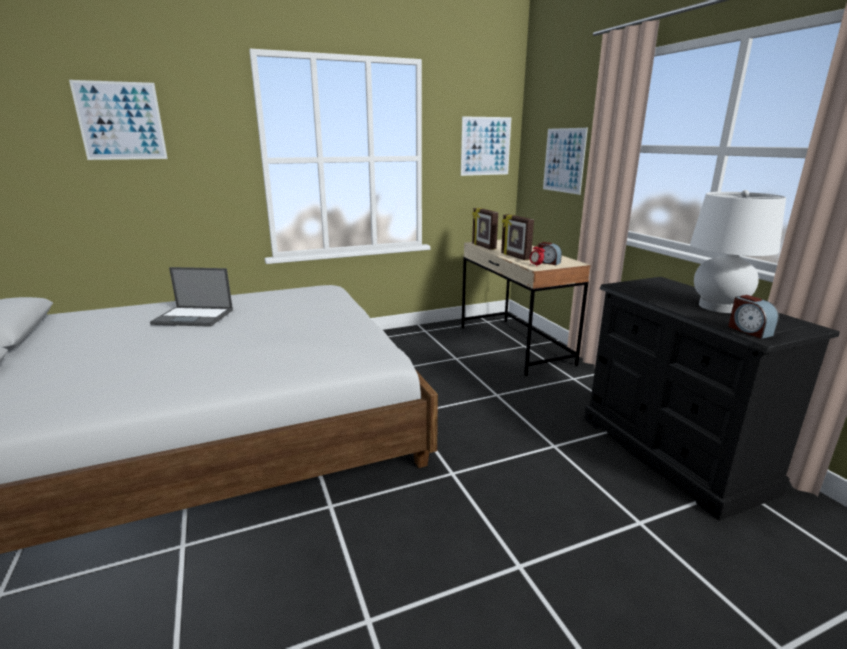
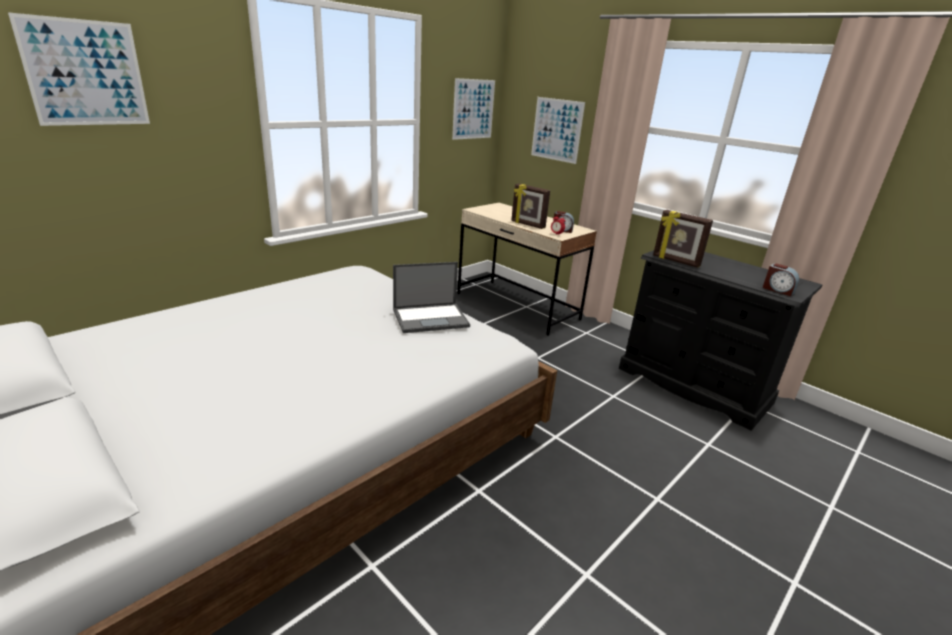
camera: 25 degrees left, 5 degrees up
laptop [150,267,233,327] -> laptop moved to [393,262,470,333]
picture frame [472,208,498,250] -> picture frame moved to [653,210,713,268]
white table lamp [690,190,786,313] -> none

